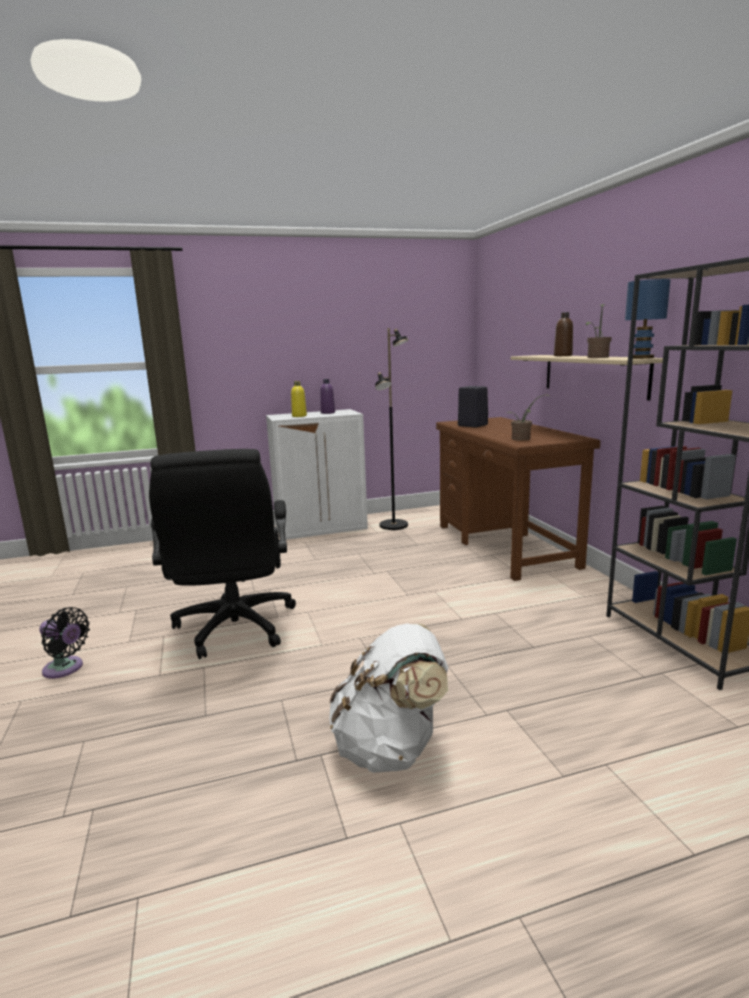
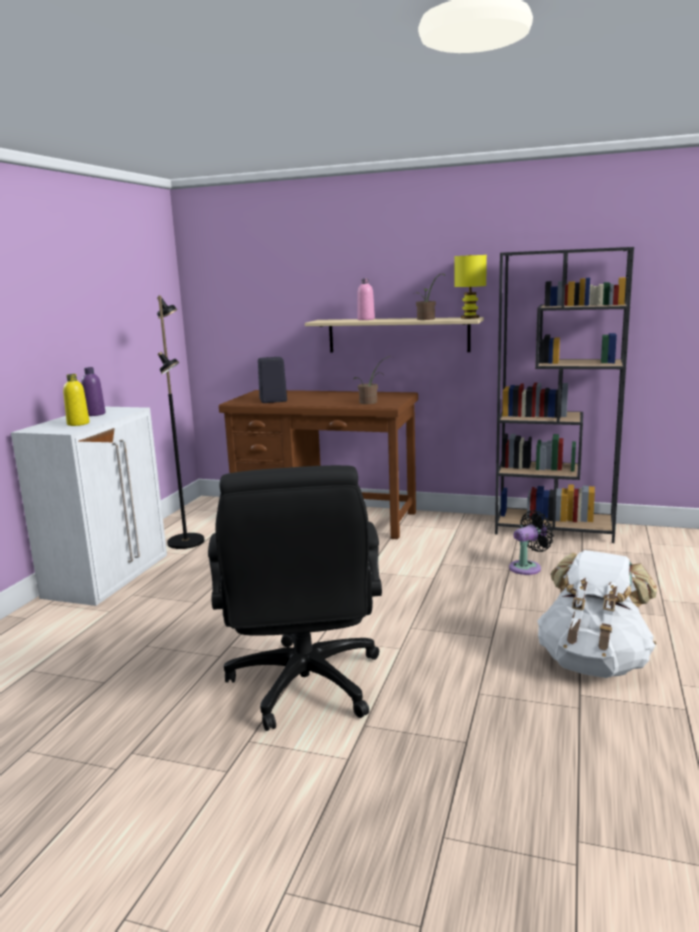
camera: 55 degrees left, 0 degrees up
black fan [39,607,90,678] -> black fan moved to [509,510,554,575]
black office chair [149,449,296,659] -> black office chair turned 60 degrees clockwise [208,465,382,731]
brown bottle [554,312,573,356] -> pink bottle [358,278,375,320]
blue table lamp [625,279,671,359] -> yellow table lamp [455,255,487,319]

